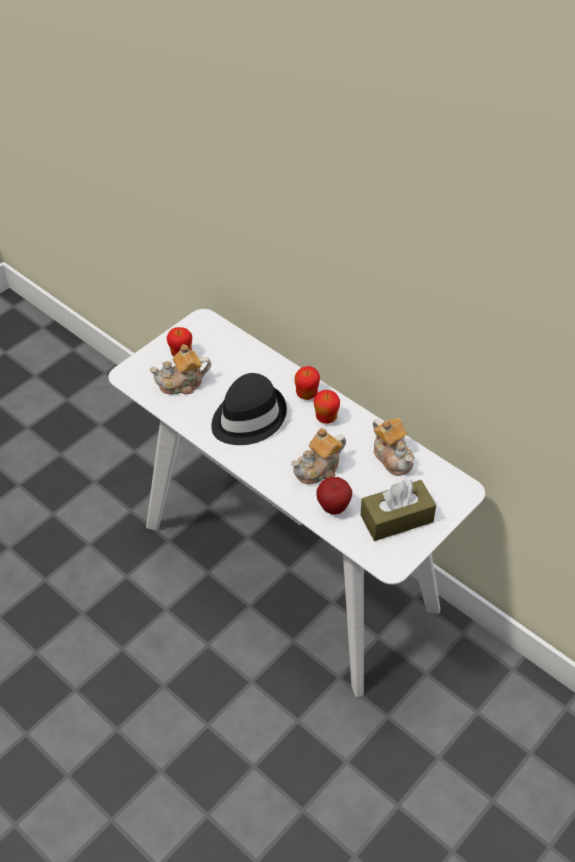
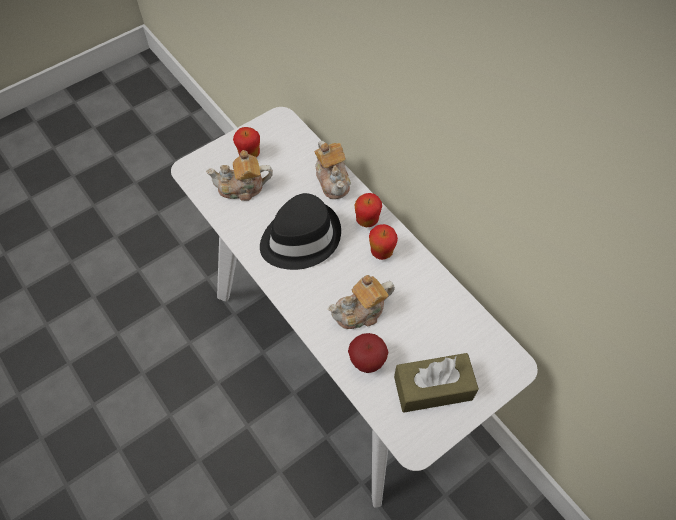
camera: 10 degrees right, 10 degrees up
teapot [373,418,414,476] -> teapot moved to [314,141,351,199]

